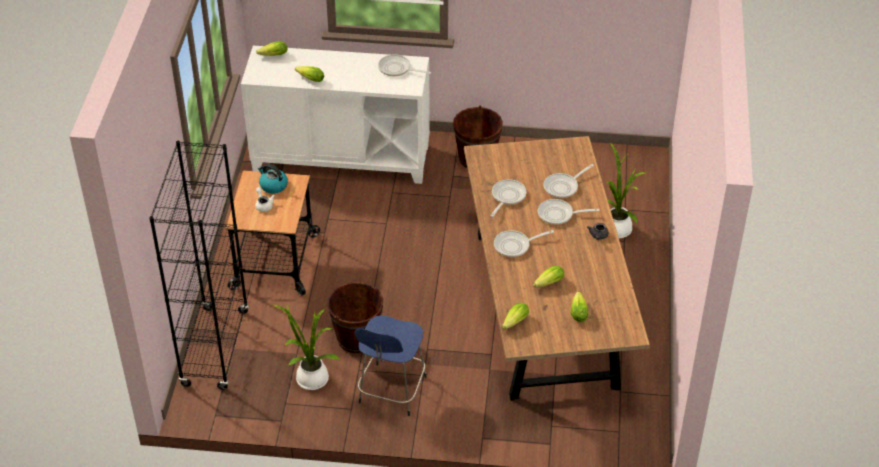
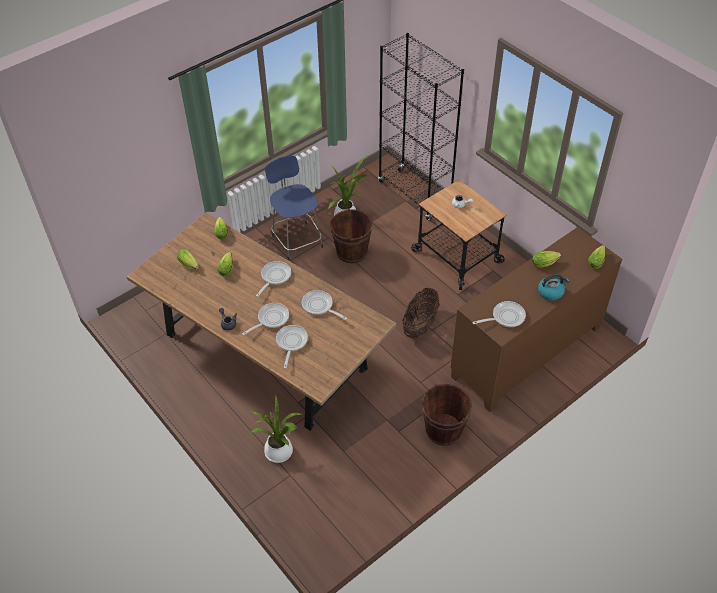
camera: 135 degrees right, 5 degrees up
white cabinet [241,46,430,184] -> brown cabinet [451,227,622,412]
kettle [258,164,288,194] -> kettle moved to [538,275,569,301]
frying pan [491,179,526,217] -> frying pan turned 150 degrees clockwise [302,290,347,320]
none -> basket [402,287,440,339]

